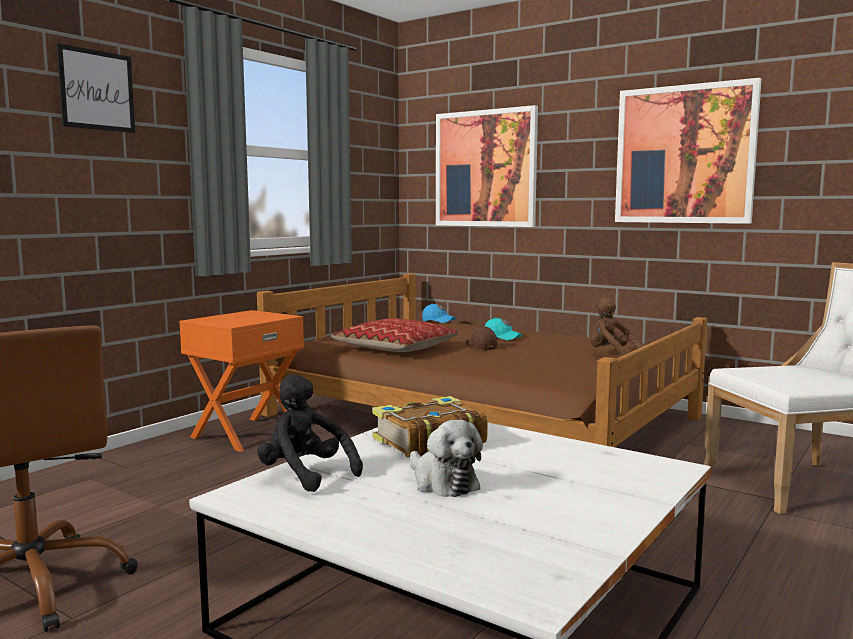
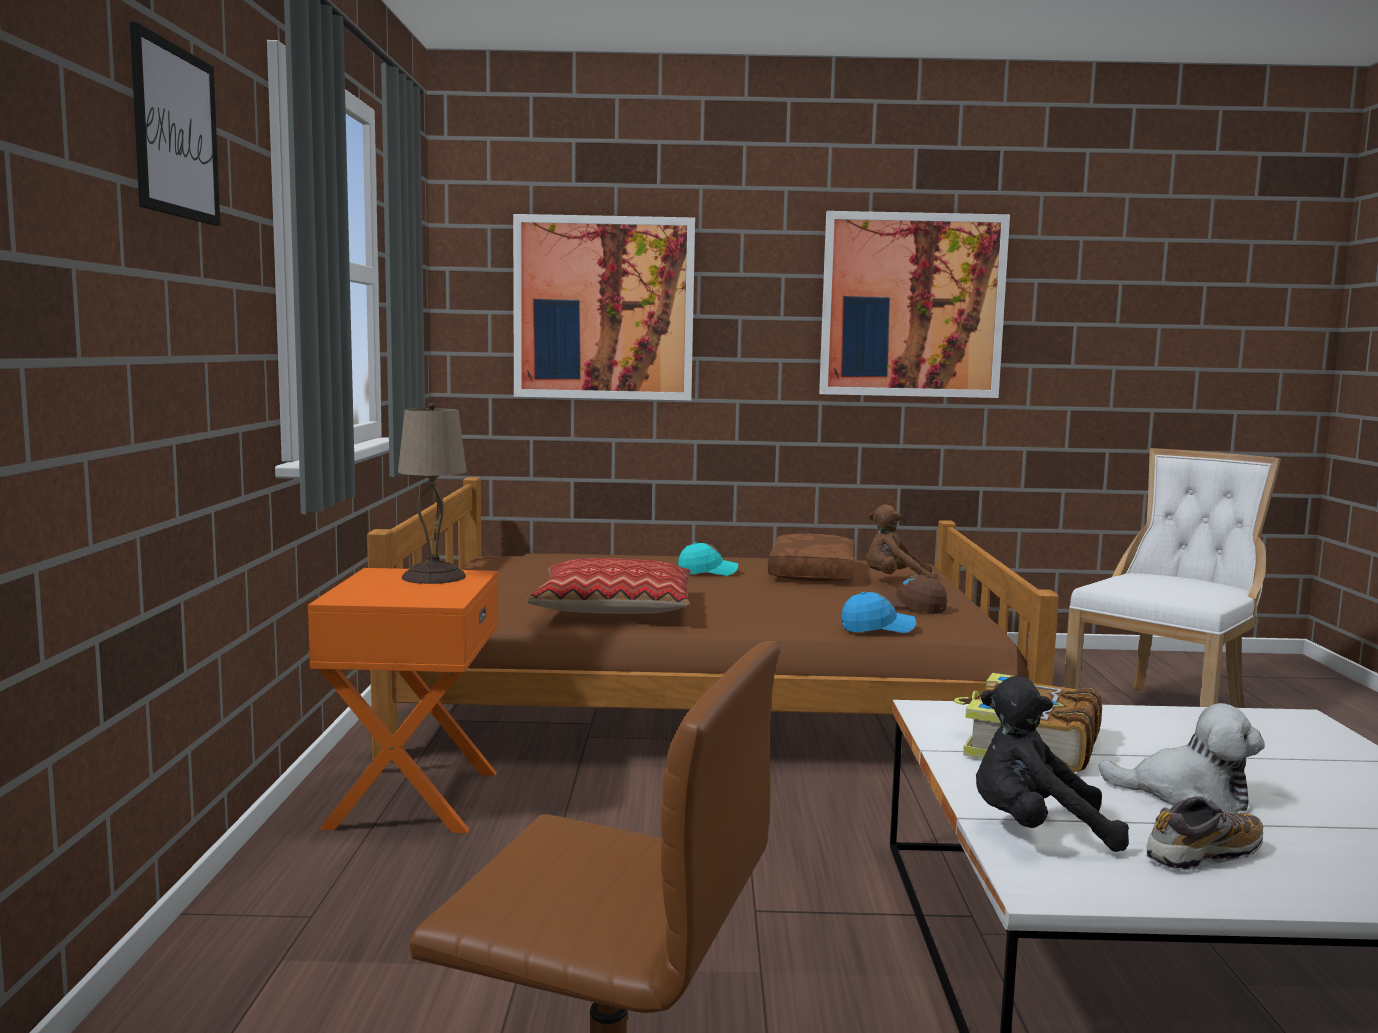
camera: 35 degrees left, 0 degrees up
blue cap [422,303,456,323] -> blue cap moved to [842,592,916,633]
brown cap [466,326,498,350] -> brown cap moved to [880,575,947,614]
none -> beige table lamp [398,403,467,584]
none -> brown pillow [768,534,855,581]
none -> shoe [1145,796,1263,871]

